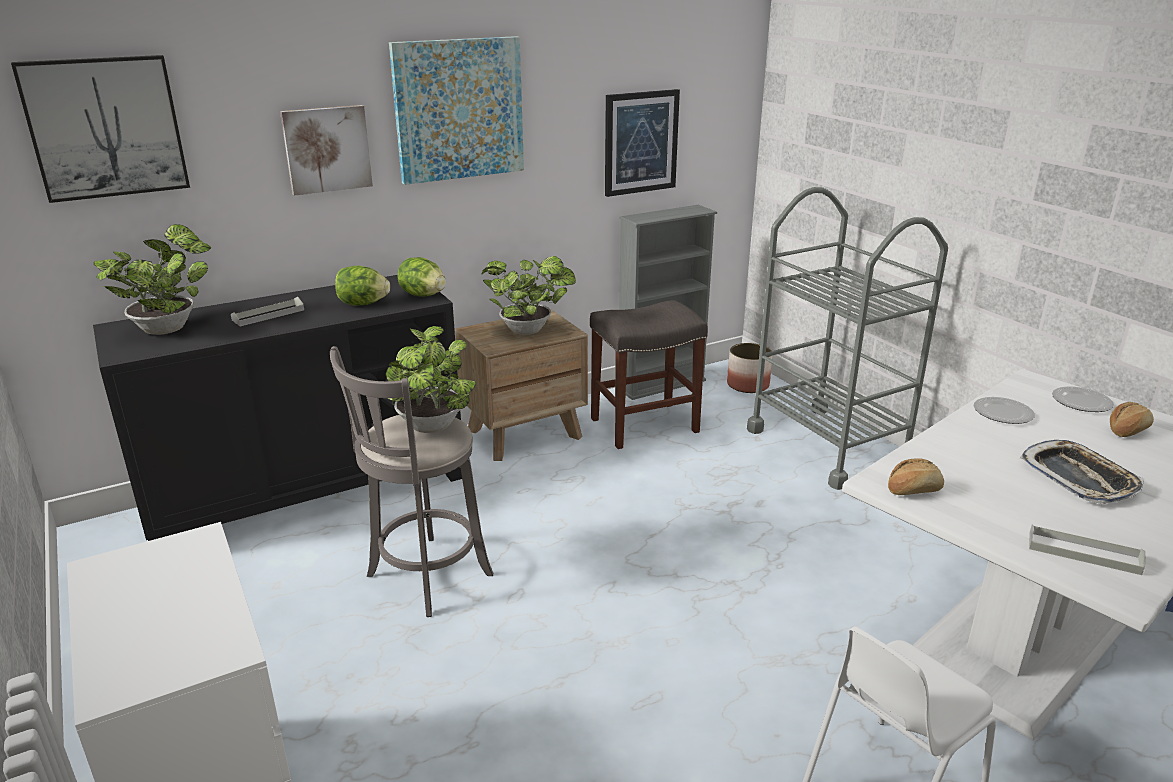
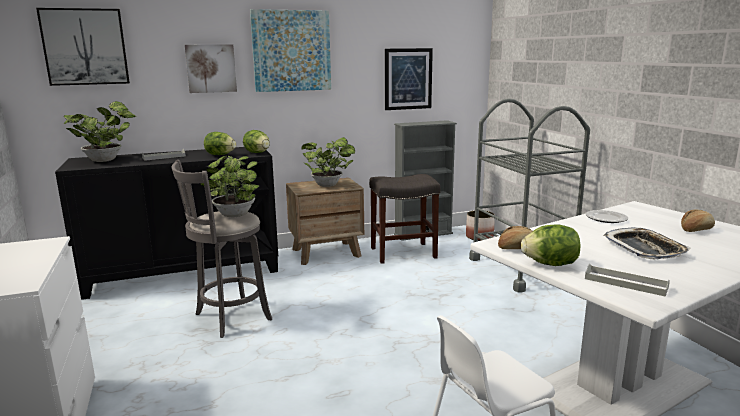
camera: 10 degrees right, 10 degrees down
plate [1052,386,1114,412] -> none
none -> lettuce [521,225,580,266]

